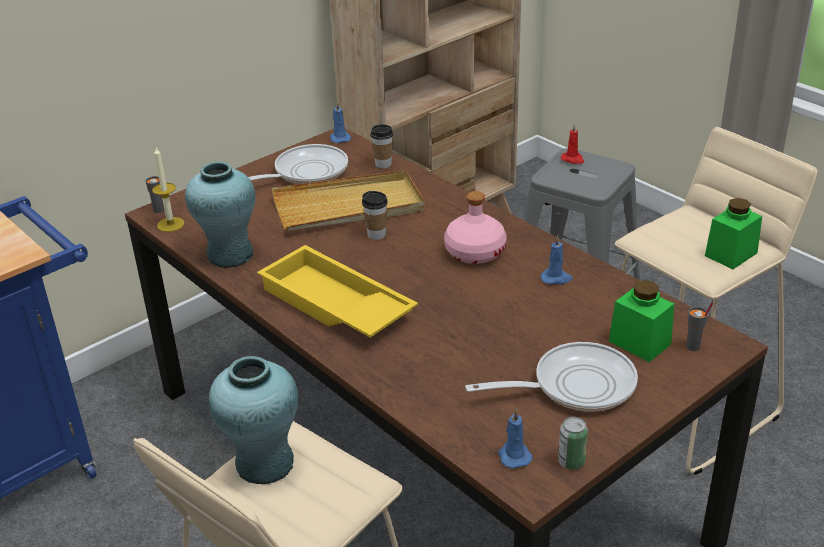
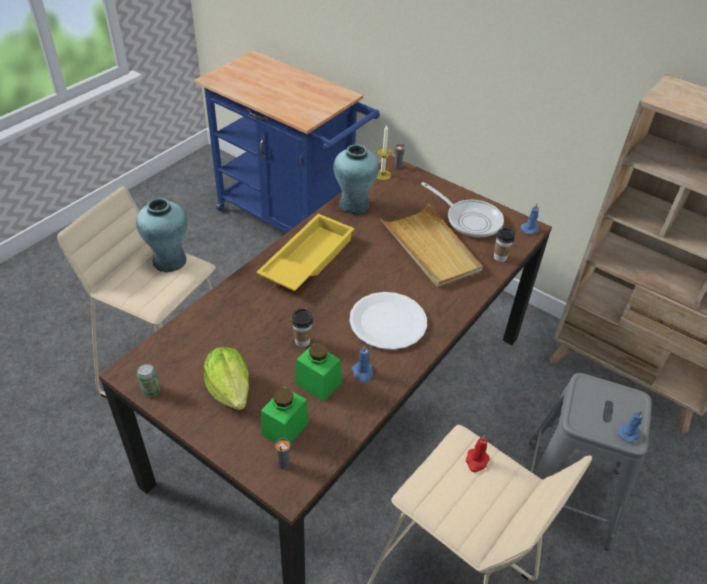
camera: 75 degrees right, 10 degrees up
cup [362,191,388,240] -> cup moved to [291,309,313,347]
pink bottle [444,191,507,264] -> white plate [349,292,427,350]
frying pan [465,342,638,412] -> lettuce [204,347,249,410]
blue candle [498,409,533,469] -> blue candle moved to [617,410,643,443]
red candle [561,123,584,164] -> red candle moved to [466,435,490,472]
green jar [705,198,762,269] -> green jar moved to [295,343,341,402]

